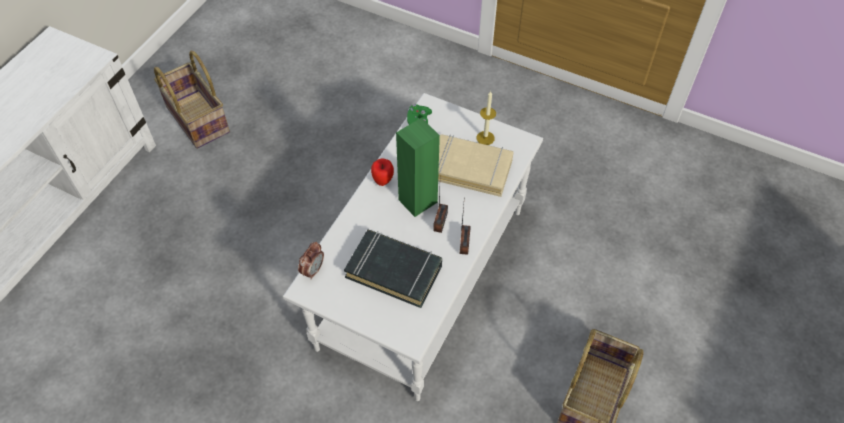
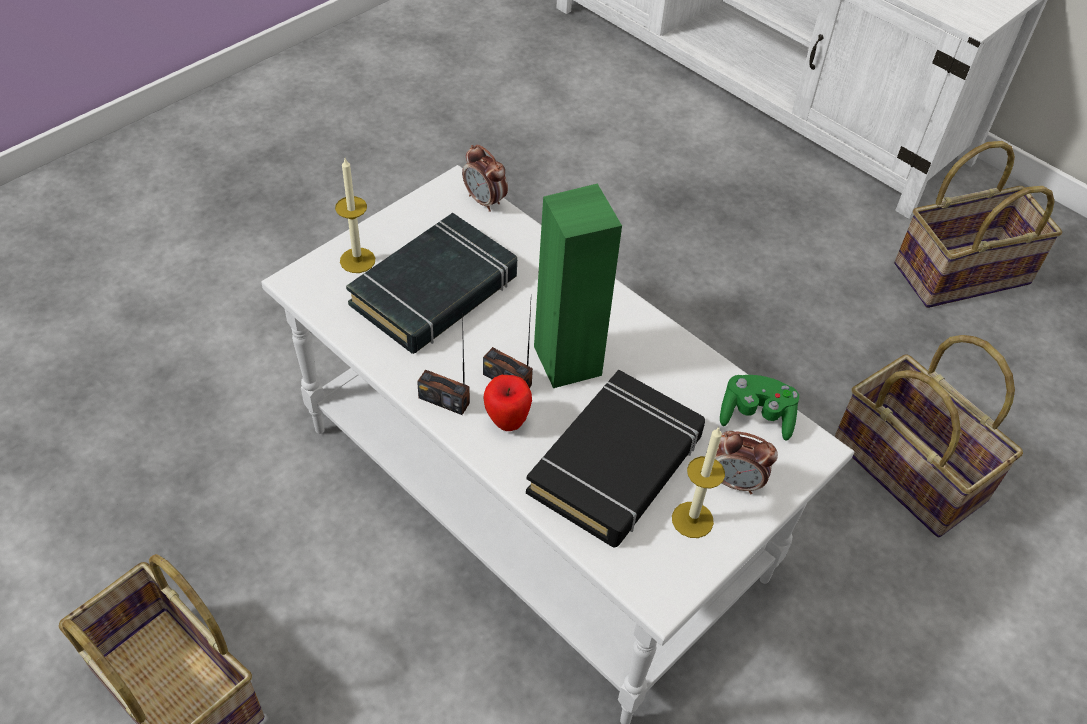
camera: 105 degrees right, 5 degrees down
apple [371,159,394,186] -> apple moved to [484,375,532,431]
beige book [438,134,514,197] -> black book [526,370,705,547]
none -> candle [335,158,375,273]
none -> alarm clock [715,431,778,494]
none -> basket [834,335,1023,537]

